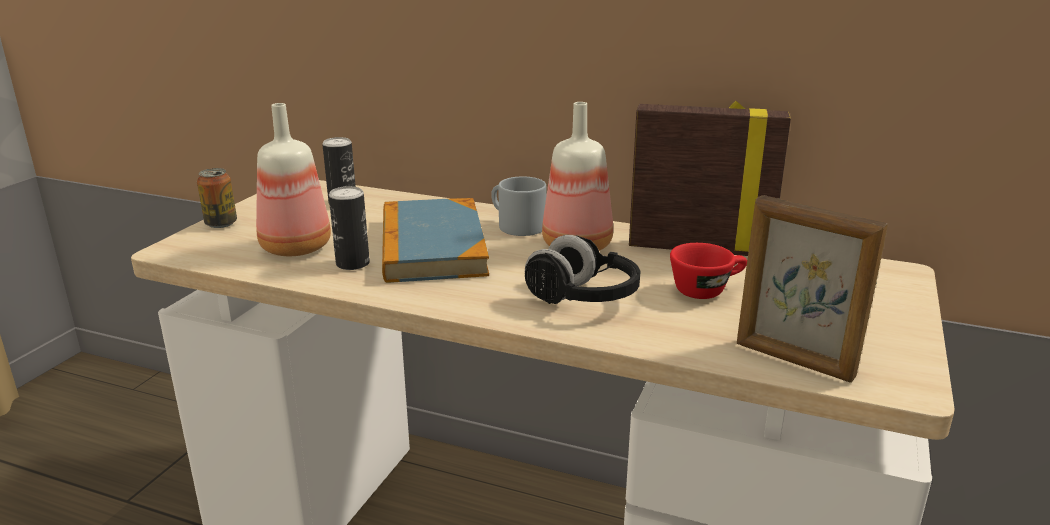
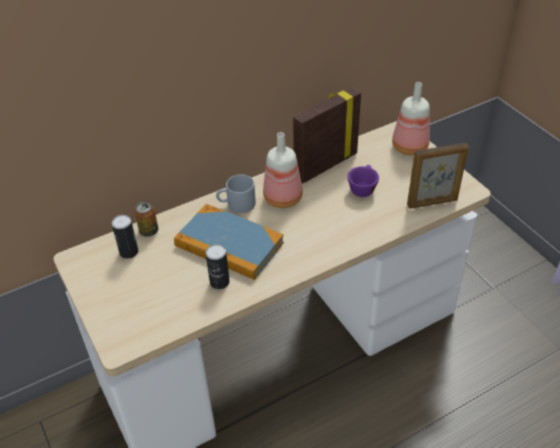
camera: 50 degrees left, 20 degrees up
can [197,168,237,228] -> can moved to [135,202,158,237]
bottle [256,103,331,256] -> bottle moved to [392,82,430,155]
black headphones [525,235,640,304] -> none
red cup [670,243,747,299] -> purple cup [347,165,379,197]

